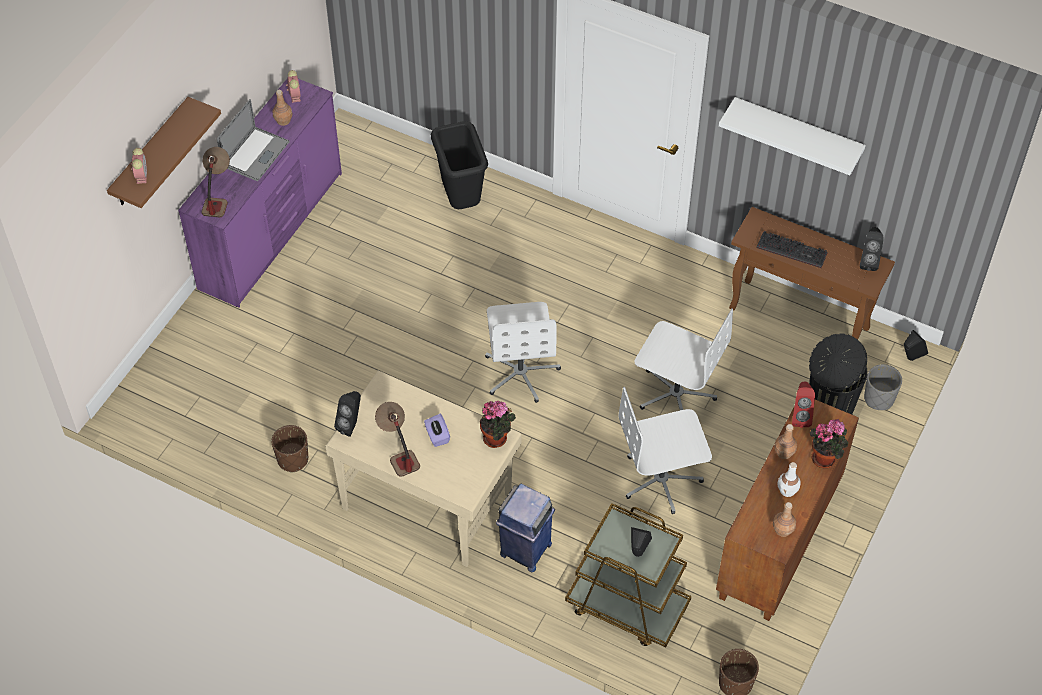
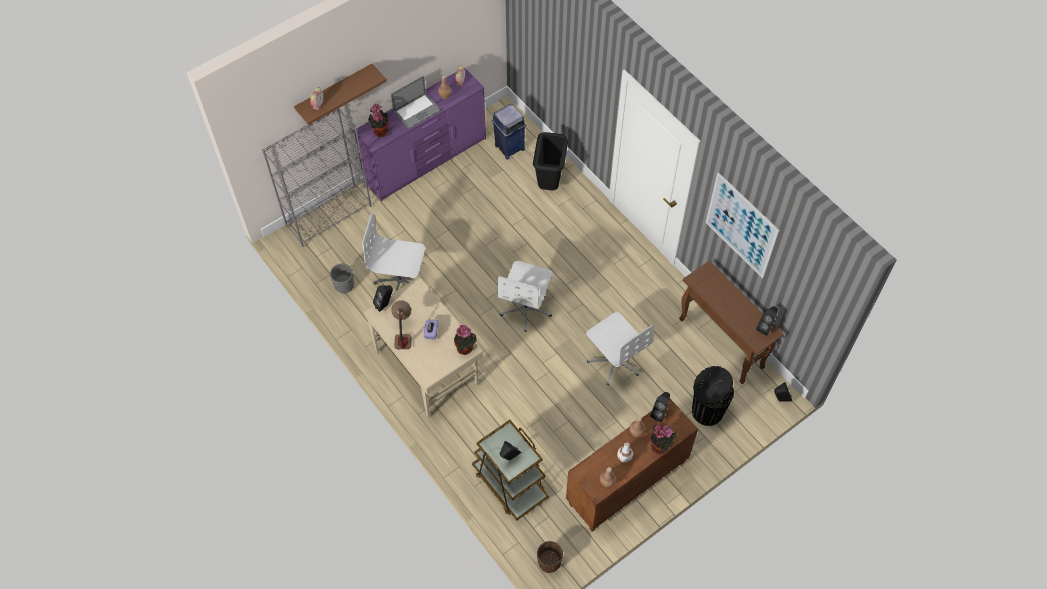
camera: 25 degrees right, 5 degrees up
table lamp [201,147,230,218] -> potted plant [368,104,389,137]
brown planter [271,425,308,473] -> none
blue trash can [496,484,555,572] -> blue trash can moved to [492,104,526,160]
white office chair [619,387,712,514] -> white office chair moved to [362,213,425,291]
white shelf [719,97,866,175] -> picture [706,172,780,278]
keyboard [757,231,828,268] -> none
red speaker [792,381,815,428] -> black speaker [650,392,670,422]
grey planter [864,364,902,410] -> grey planter moved to [330,264,354,294]
none -> grey bookcase [262,108,371,247]

